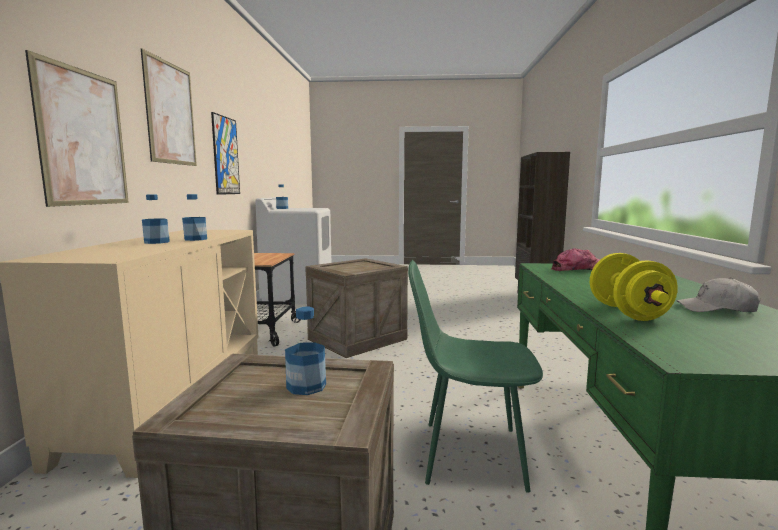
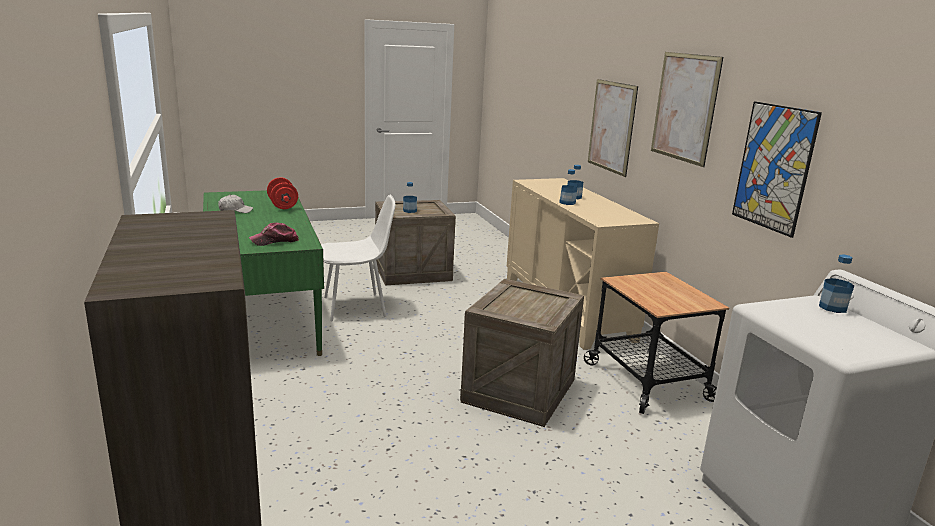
camera: 155 degrees right, 10 degrees up
green chair [408,260,543,493] -> white chair [321,195,395,321]
yellow dumbbell [590,253,678,321] -> red dumbbell [267,177,298,209]

